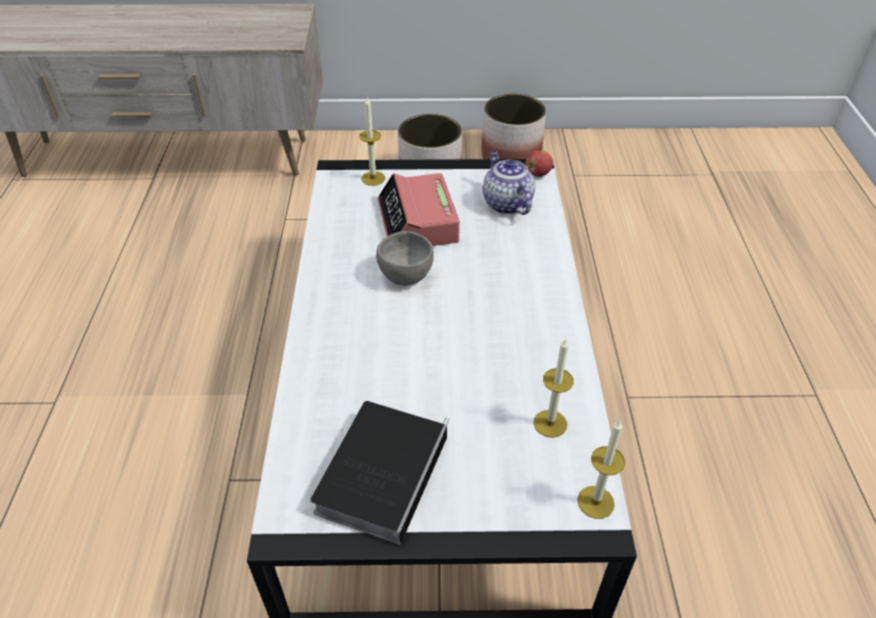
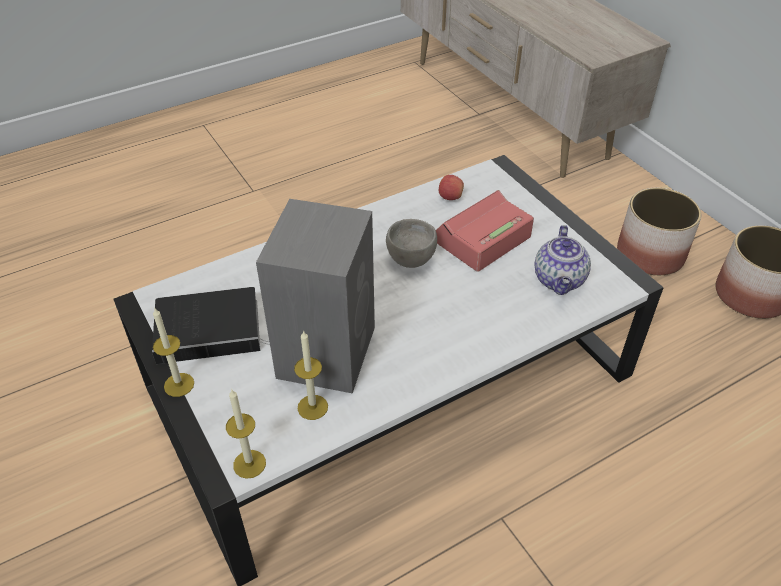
camera: 60 degrees right, 0 degrees up
candle [359,98,385,186] -> candle moved to [153,308,194,397]
teapot [483,151,535,215] -> teapot turned 150 degrees clockwise [535,225,591,295]
apple [526,151,553,177] -> apple moved to [439,175,464,200]
none -> grey speaker [256,199,375,394]

